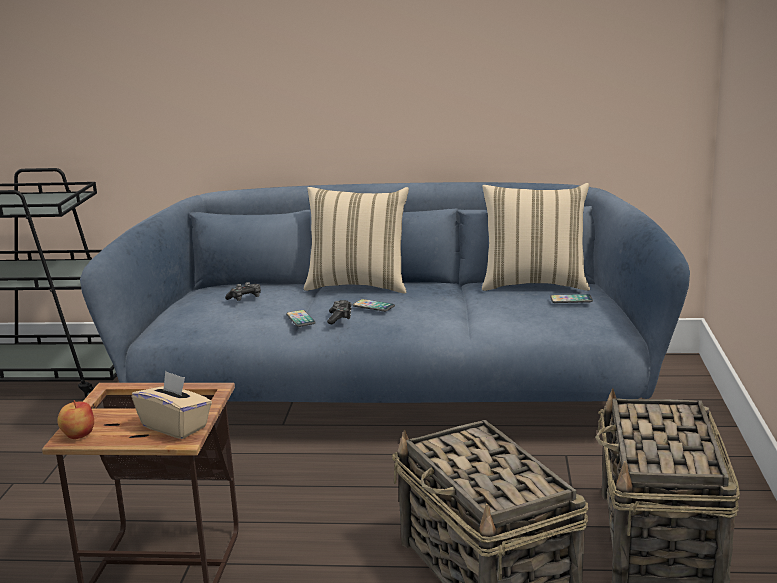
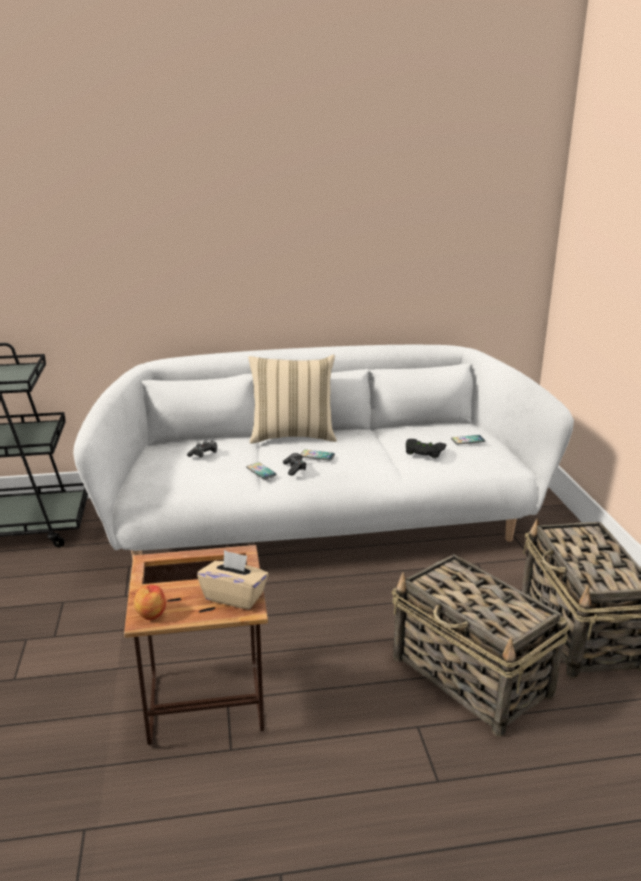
camera: 15 degrees left, 5 degrees up
blue sofa [80,182,690,403] -> white sofa [73,345,574,559]
beige pillow [482,183,590,291] -> none
none -> black game controller [406,439,446,458]

